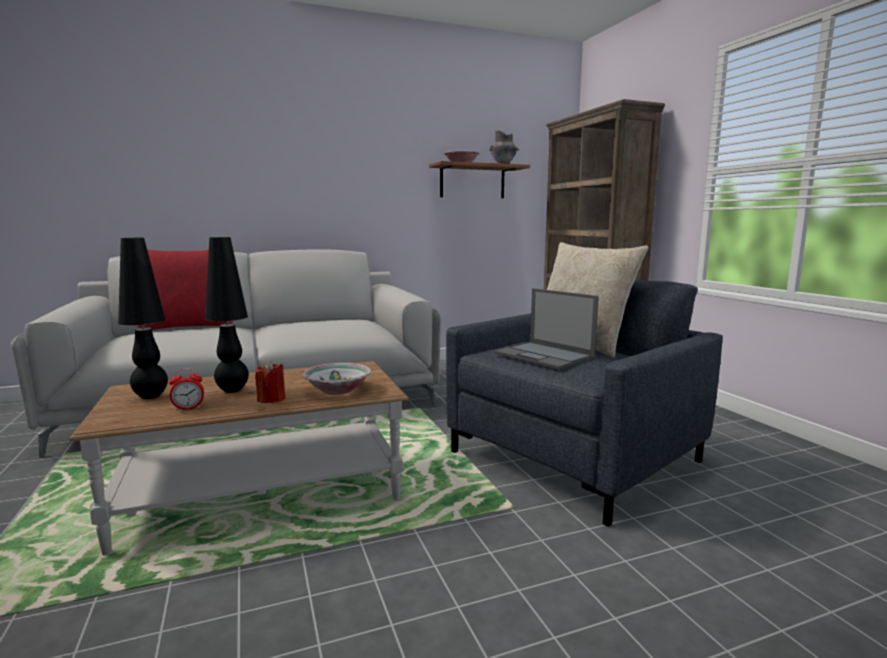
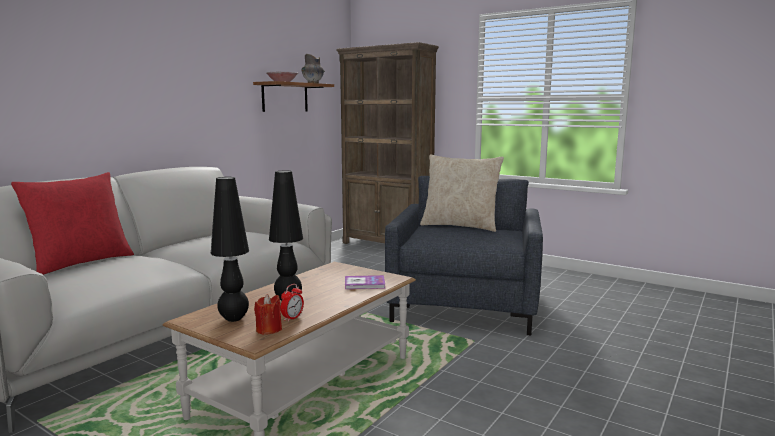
camera: 35 degrees left, 0 degrees up
red candle [255,361,286,403] -> red candle moved to [254,294,282,335]
bowl [303,363,372,395] -> book [345,275,385,289]
laptop [494,288,599,369] -> none

